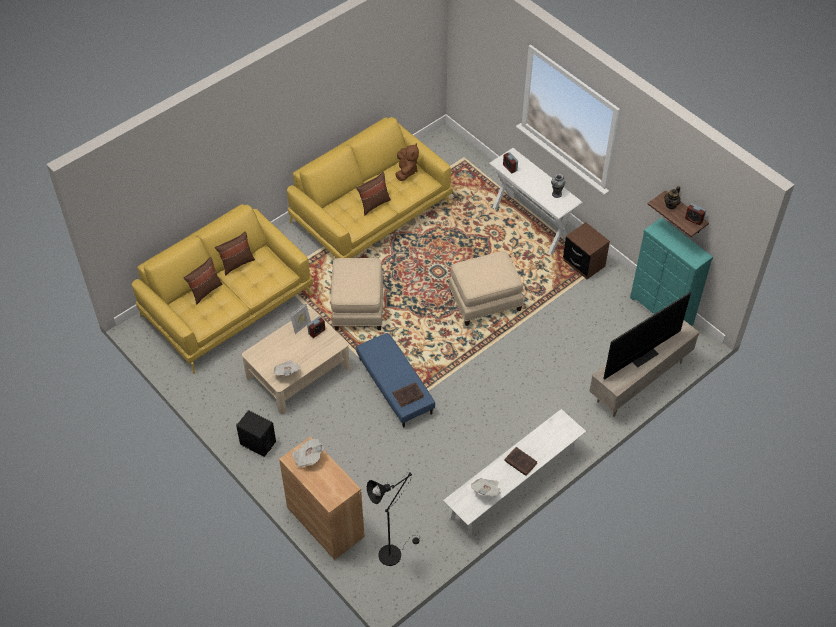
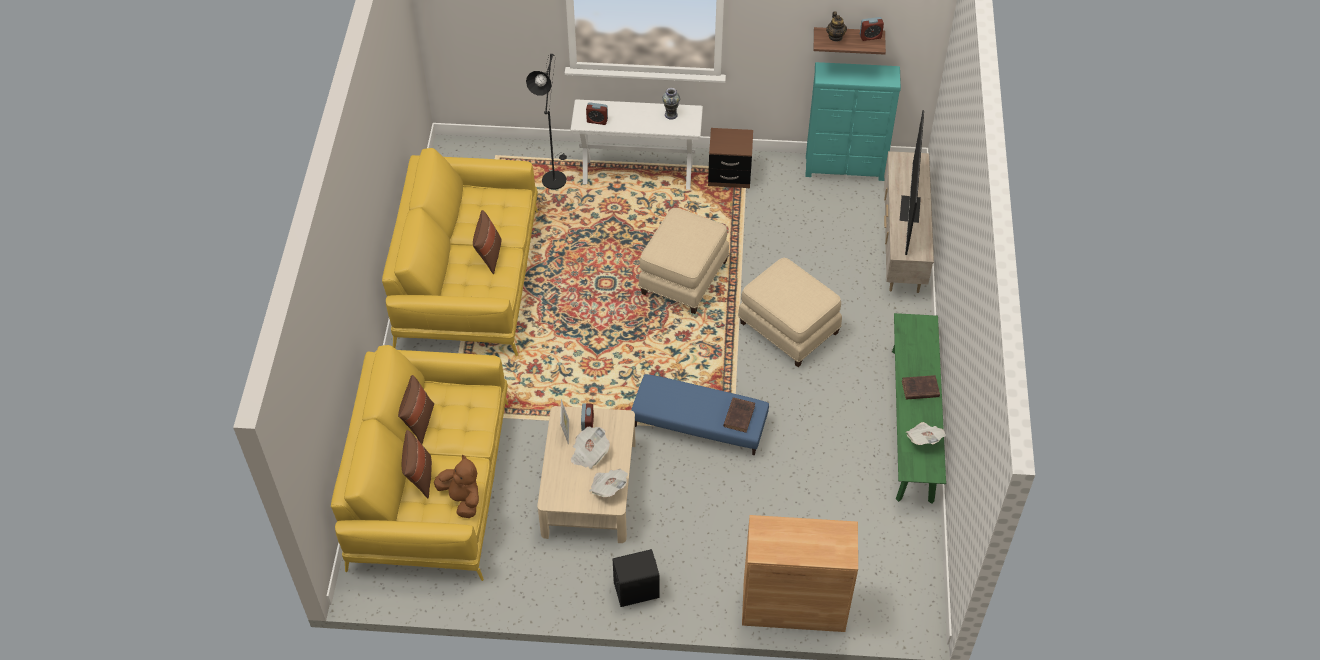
camera: 45 degrees left, 0 degrees up
newspaper [292,439,324,467] -> newspaper moved to [571,427,610,469]
beige ottoman [331,258,383,330] -> beige ottoman moved to [738,258,842,367]
black floor lamp [367,472,420,566] -> black floor lamp moved to [526,54,567,189]
brown plush toy [395,143,419,181] -> brown plush toy moved to [434,455,479,518]
white bench [443,409,586,538] -> green bench [892,313,946,504]

